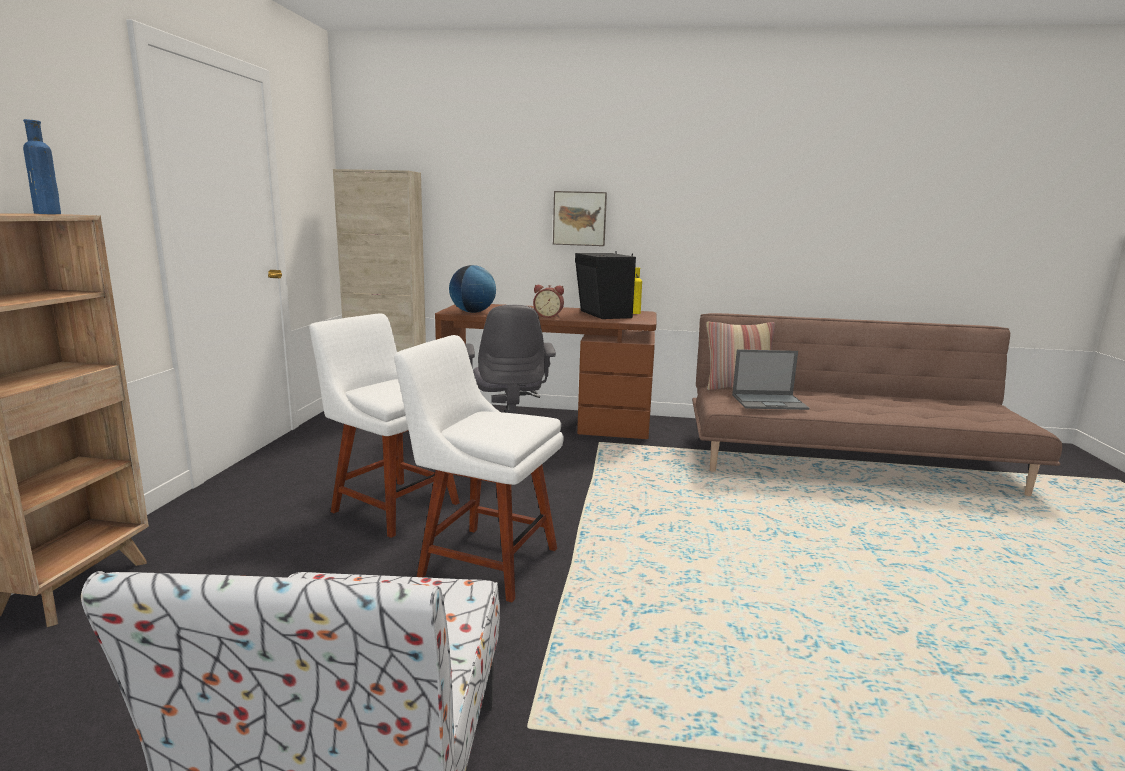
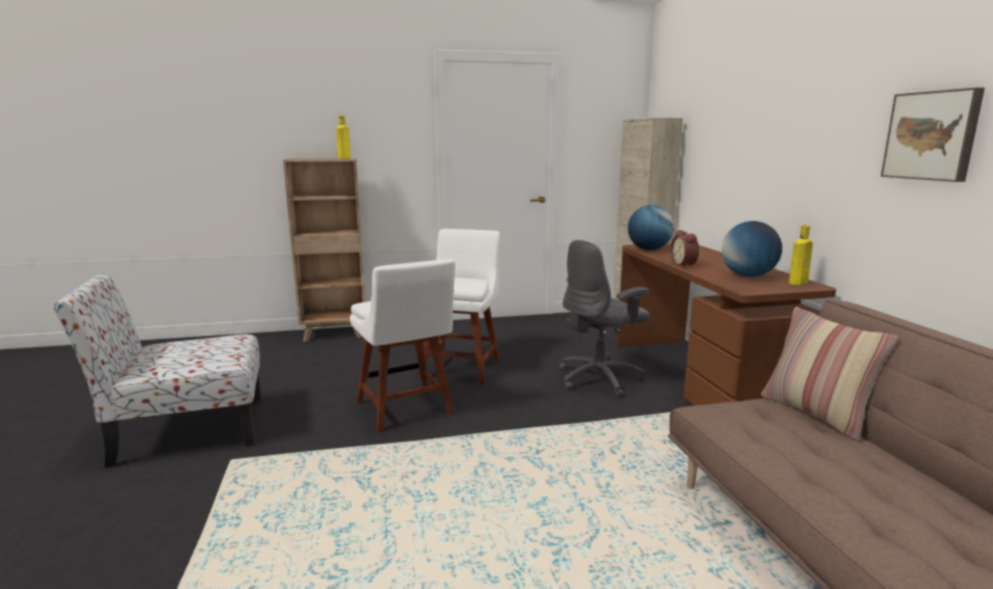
camera: 70 degrees right, 0 degrees up
blue bottle [23,119,61,214] -> yellow bottle [336,115,350,159]
white chair [394,335,564,602] -> white chair turned 150 degrees clockwise [350,259,455,433]
picture [553,191,607,246] -> picture moved to [881,87,985,182]
black speaker [575,251,636,319] -> globe [722,221,782,277]
laptop [732,349,809,410] -> none

